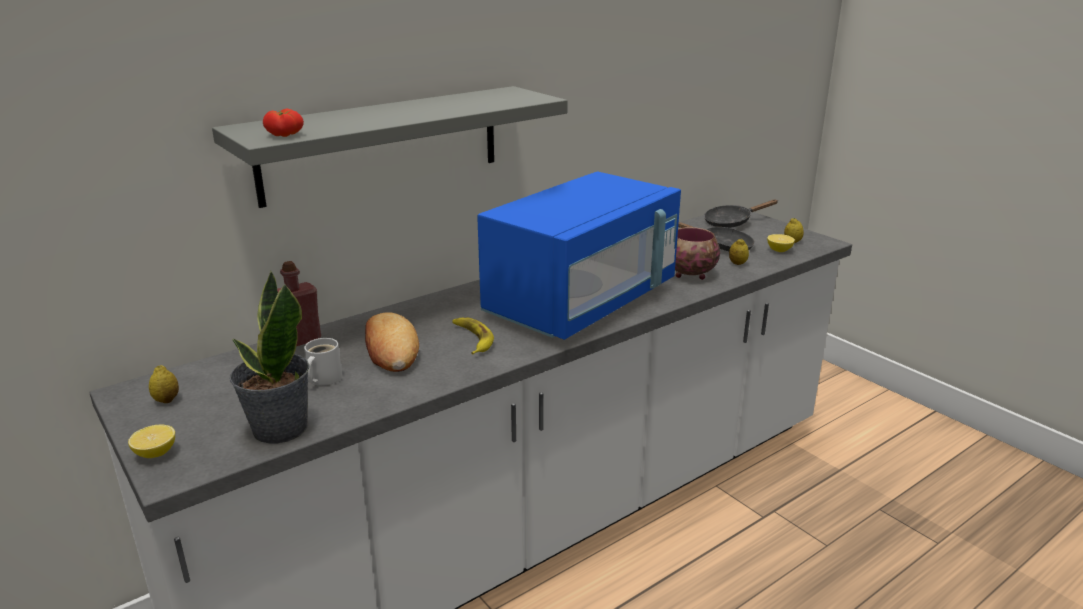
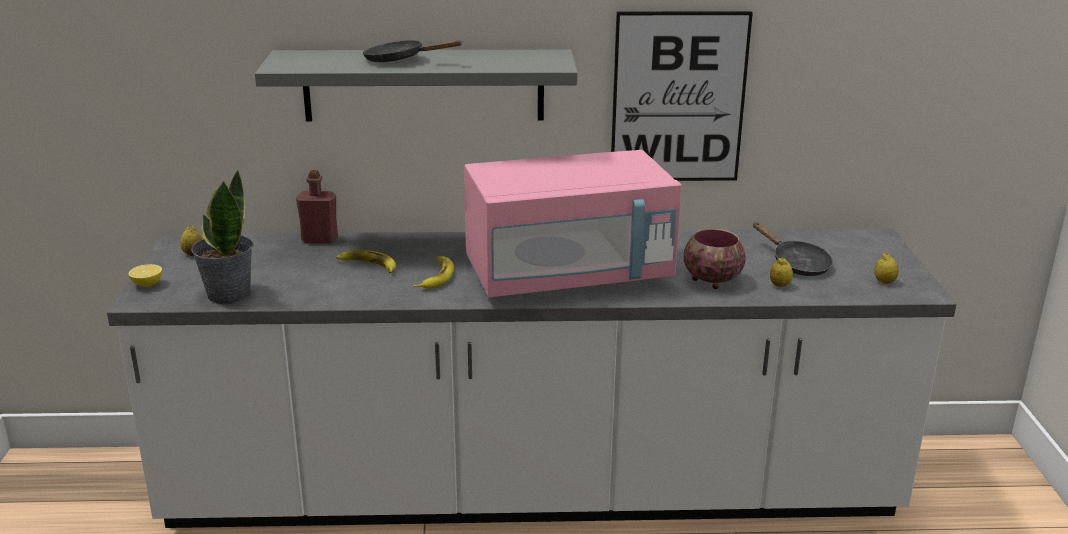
camera: 35 degrees right, 0 degrees up
tomato [263,109,304,137] -> none
white mug [304,338,342,386] -> none
bread [365,312,419,372] -> banana [337,250,396,273]
blue microwave [477,171,681,340] -> pink microwave [464,150,682,297]
black frying pan [704,199,777,228] -> black frying pan moved to [363,40,463,62]
lemon [767,234,795,252] -> none
none -> picture [611,11,753,181]

